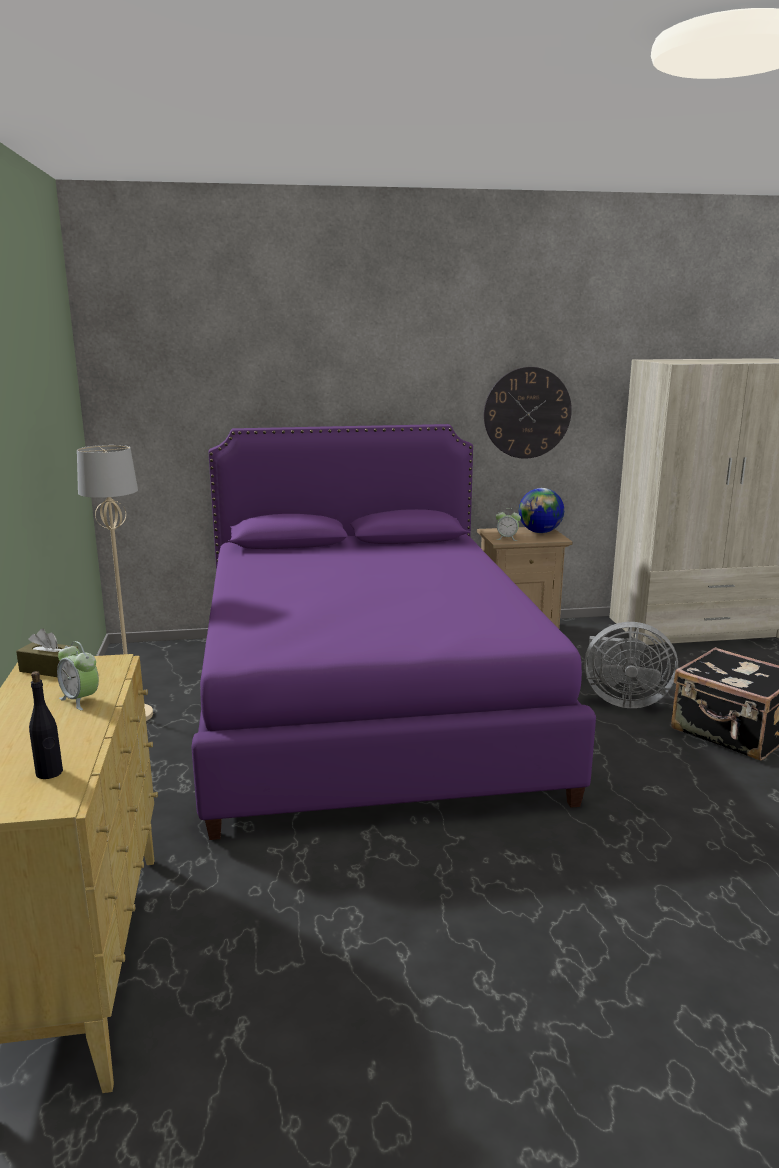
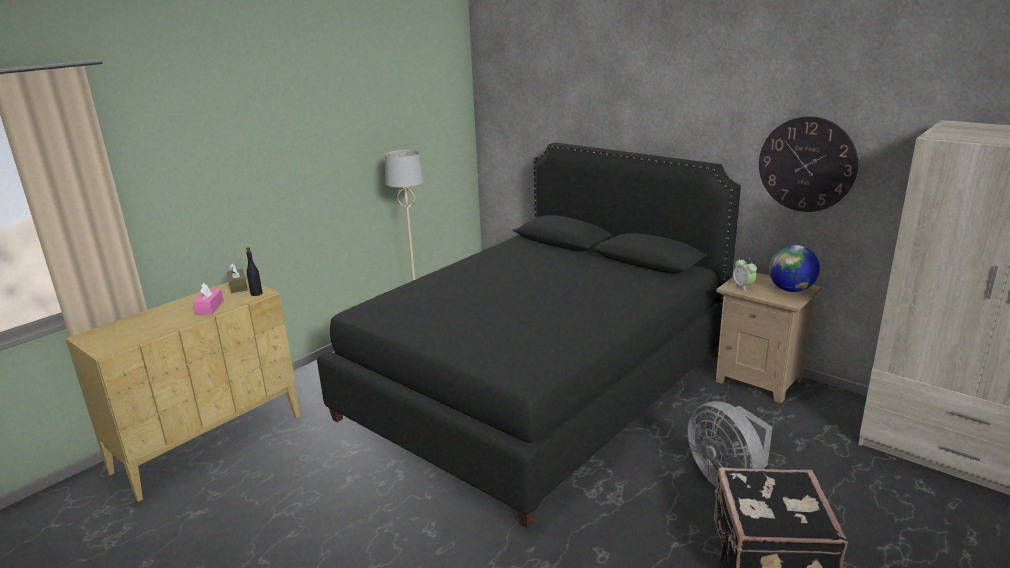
camera: 50 degrees right, 5 degrees up
black bottle [29,671,63,779] -> black bottle moved to [246,247,263,296]
alarm clock [57,641,99,710] -> pink tissue box [193,283,224,315]
purple bed [191,424,596,840] -> black bed [317,143,741,528]

